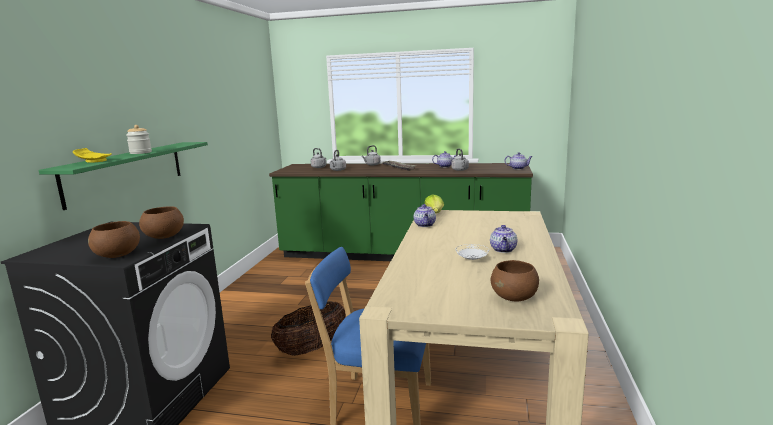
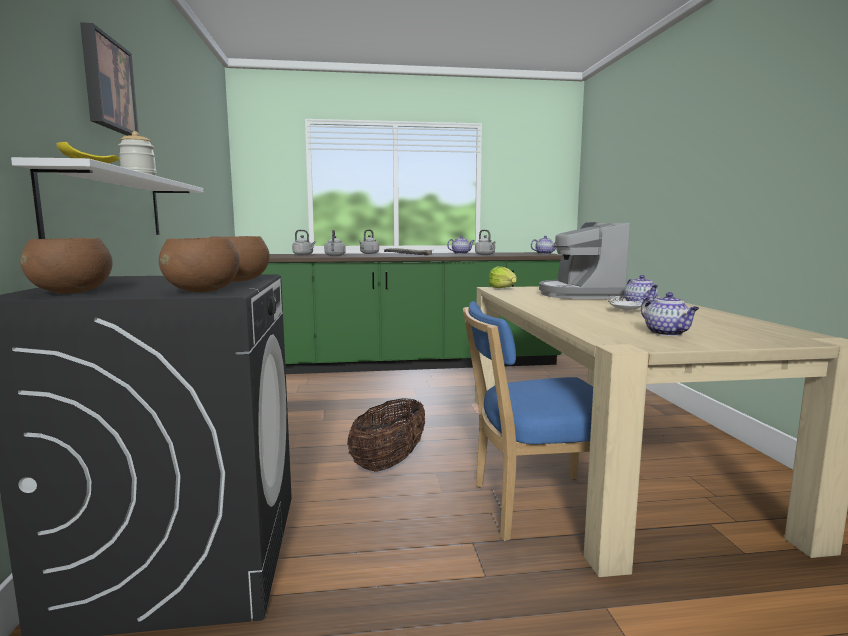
camera: 20 degrees left, 5 degrees down
green shelf [38,142,208,210] -> white shelf [11,157,203,239]
teapot [414,204,436,227] -> teapot moved to [641,292,699,336]
brown bowl [491,260,539,302] -> brown bowl moved to [20,238,112,294]
none -> picture [80,22,139,136]
none -> coffee machine [539,222,630,299]

